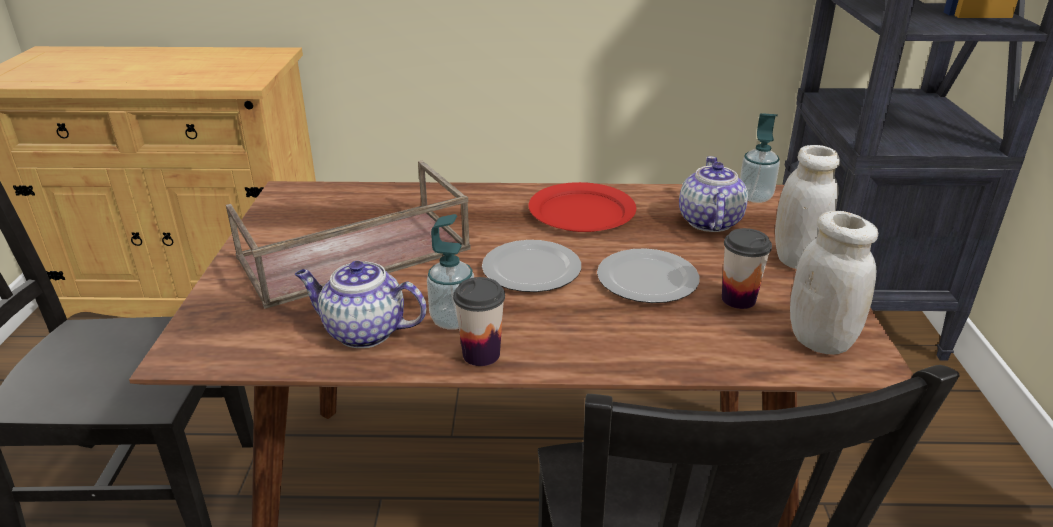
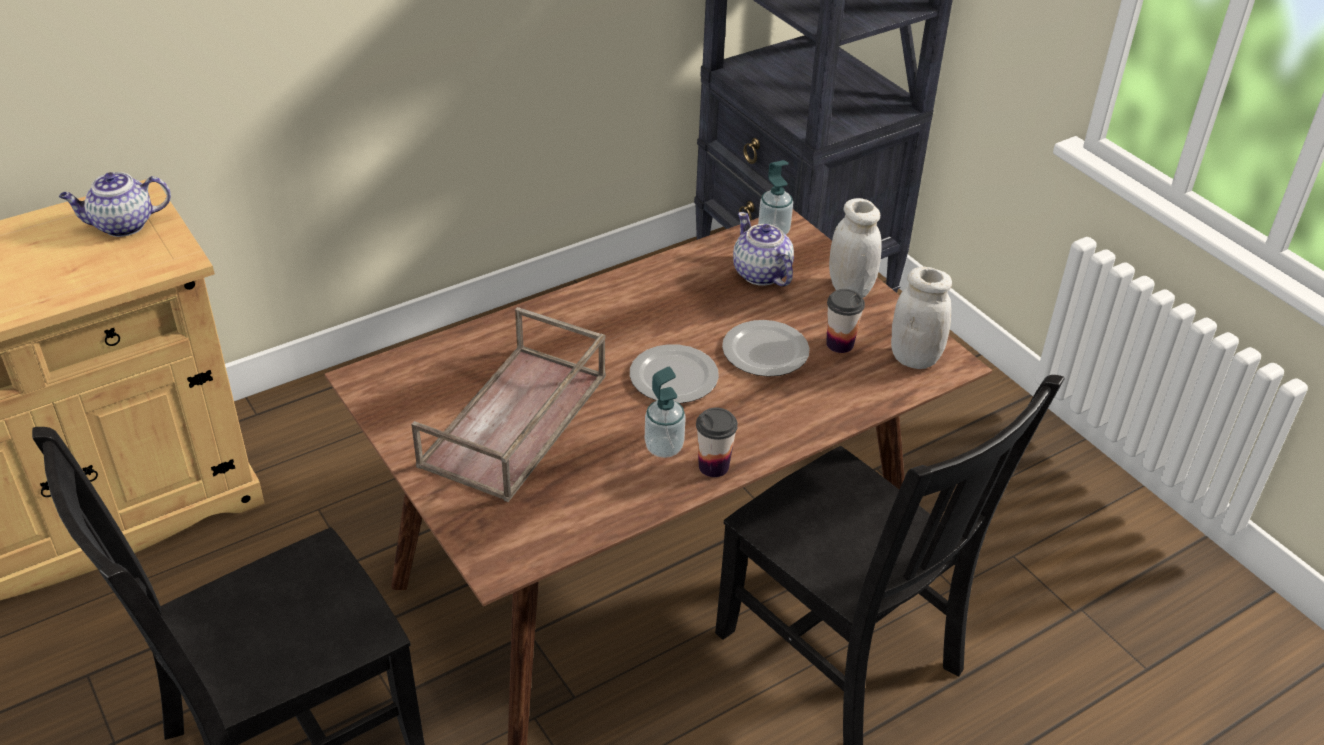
camera: 35 degrees left, 10 degrees up
teapot [295,261,426,348] -> teapot moved to [59,172,171,237]
red plate [528,182,636,232] -> none

